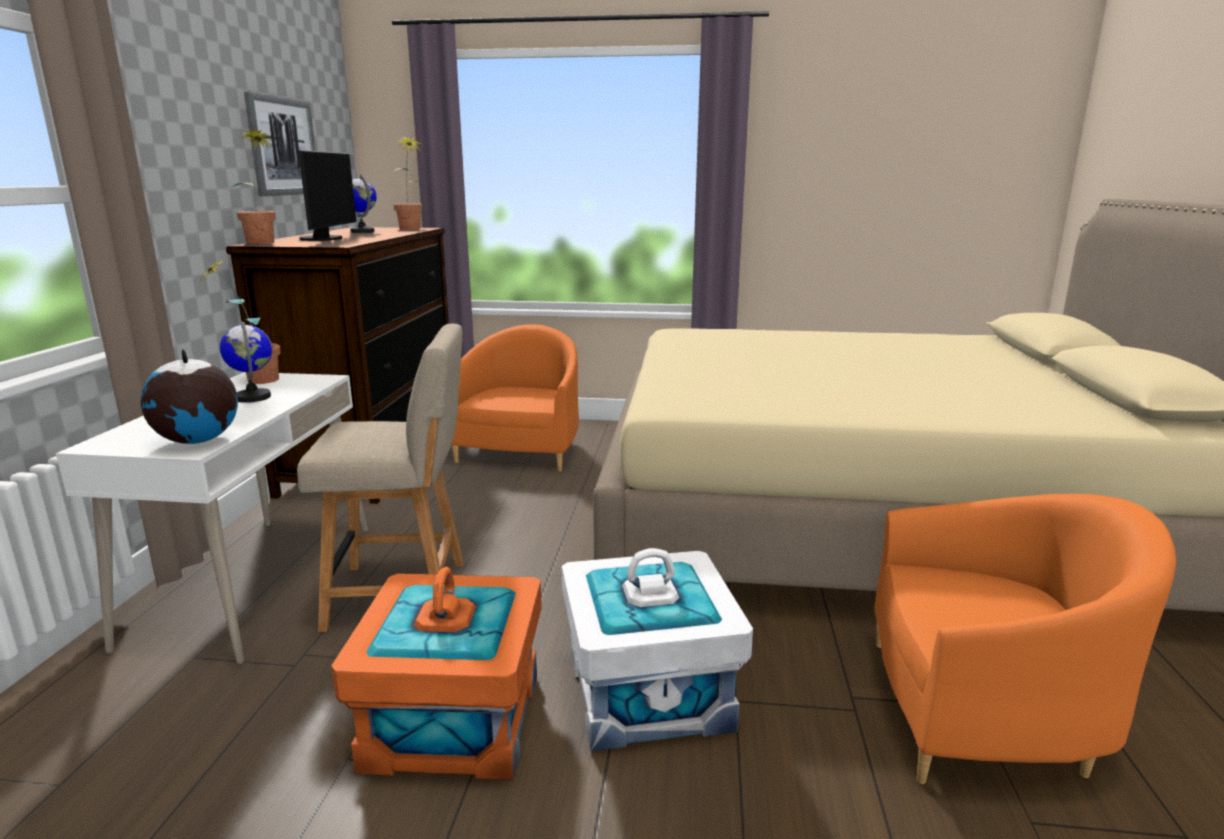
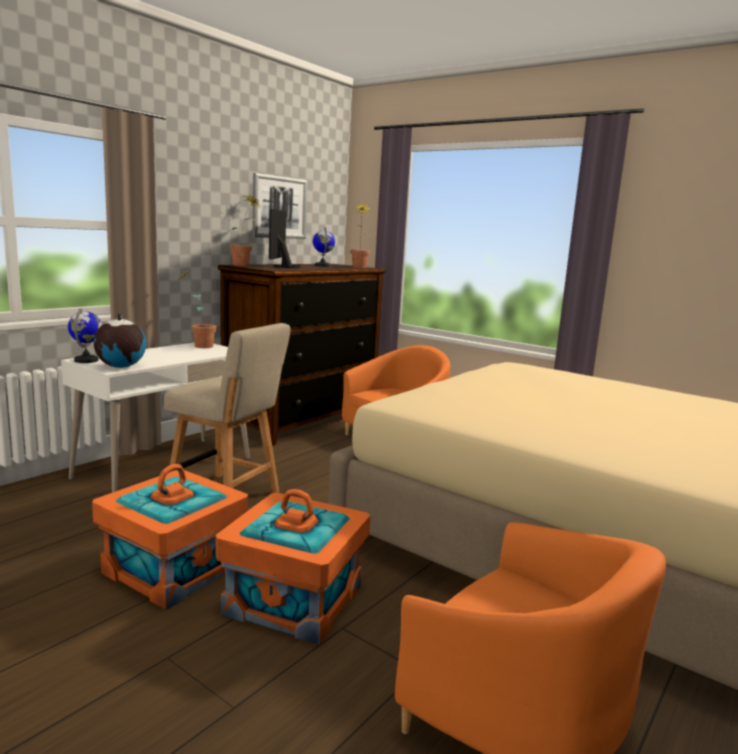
camera: 30 degrees right, 5 degrees down
globe [220,321,272,403] -> globe moved to [68,308,102,363]
monitor [298,150,356,241] -> monitor turned 150 degrees clockwise [269,209,300,268]
white storage box [562,548,753,751] -> orange storage box [216,489,370,645]

